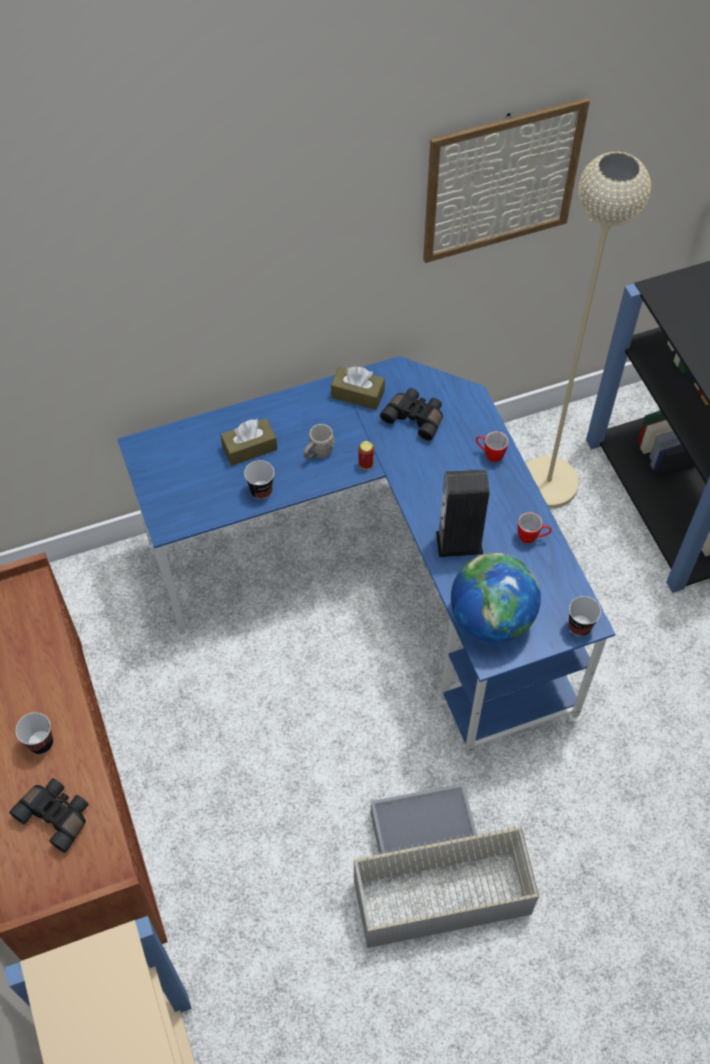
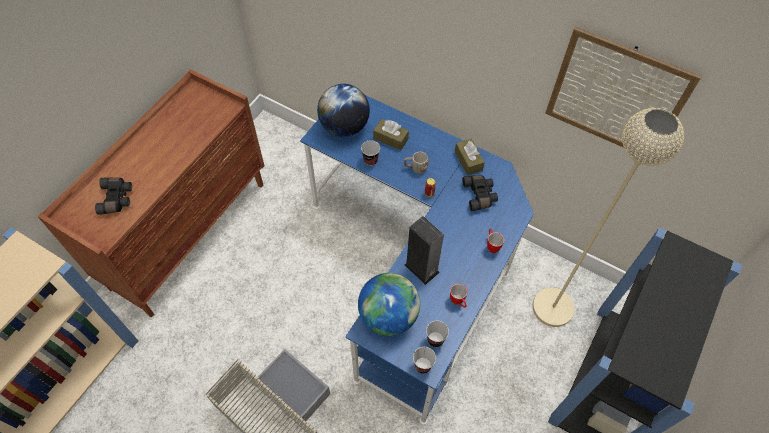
camera: 50 degrees right, 0 degrees up
cup [16,712,53,754] -> cup moved to [426,321,449,347]
none -> globe [317,84,370,137]

